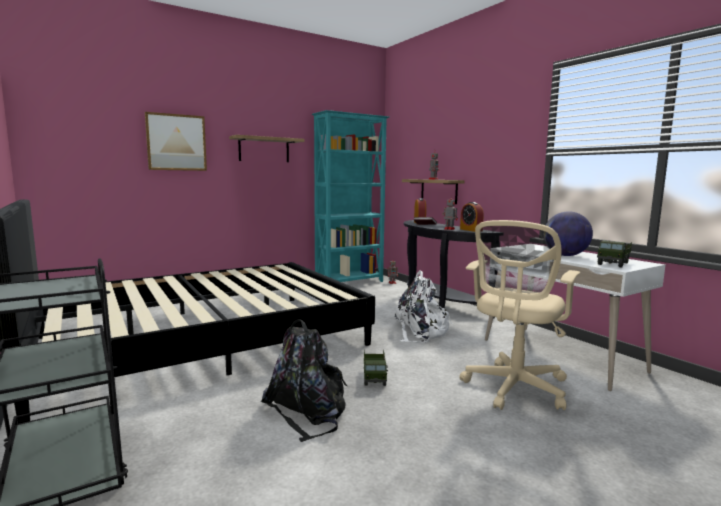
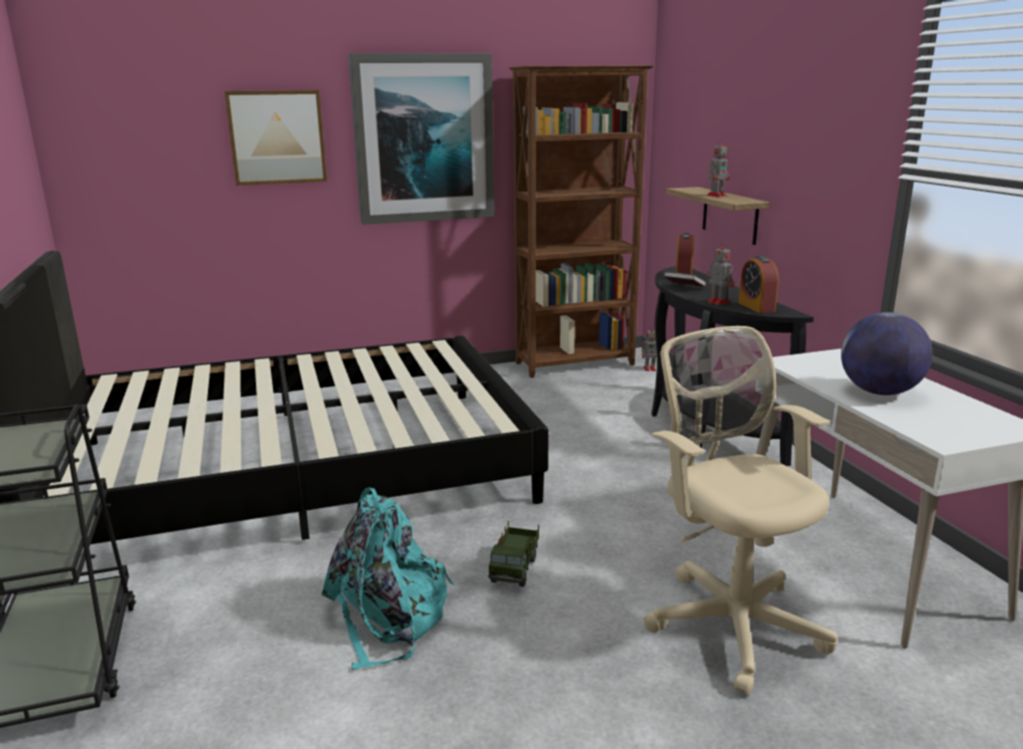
camera: 15 degrees right, 10 degrees up
shelf [229,135,305,162] -> picture [348,53,495,225]
black backpack [261,319,347,442] -> turquoise backpack [322,487,454,670]
turquoise bookcase [312,110,389,282] -> brown bookcase [509,65,654,378]
white backpack [395,271,453,343] -> none
beige office chair [460,220,580,410] -> beige office chair turned 105 degrees clockwise [644,326,838,696]
toy truck [597,241,632,267] -> none

